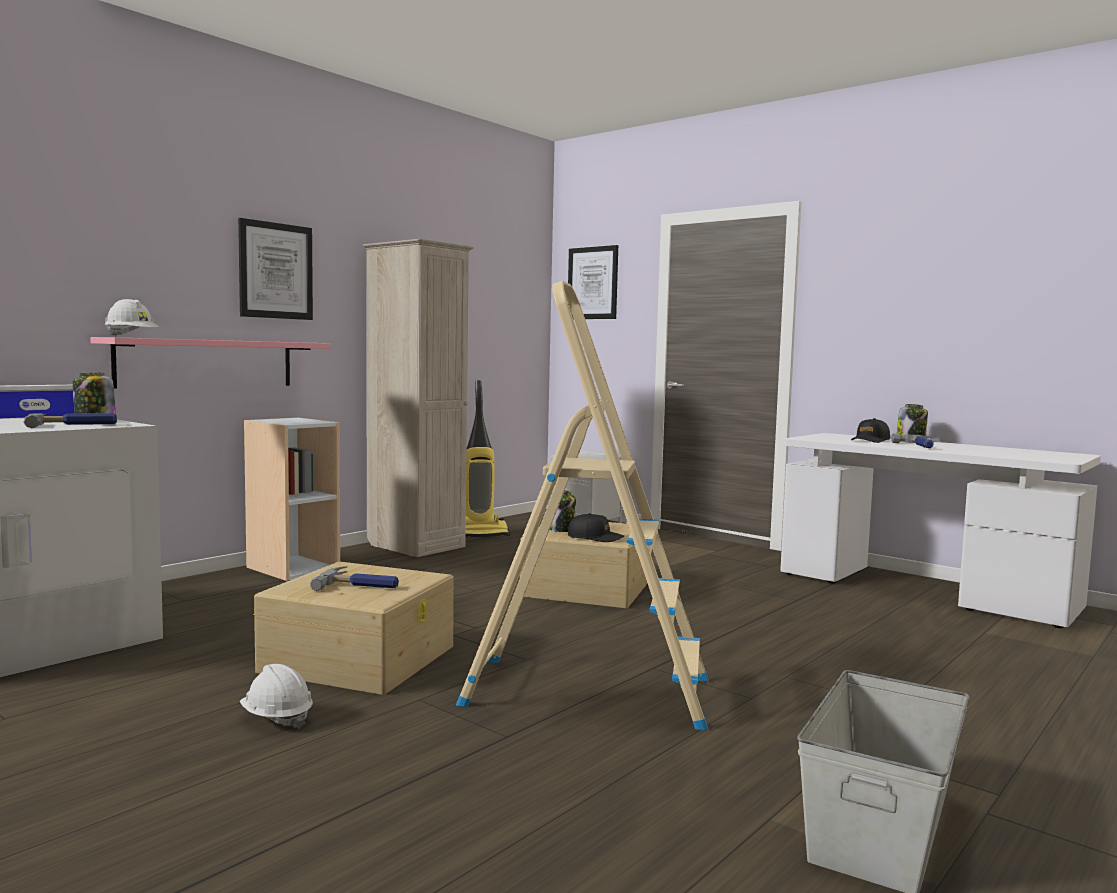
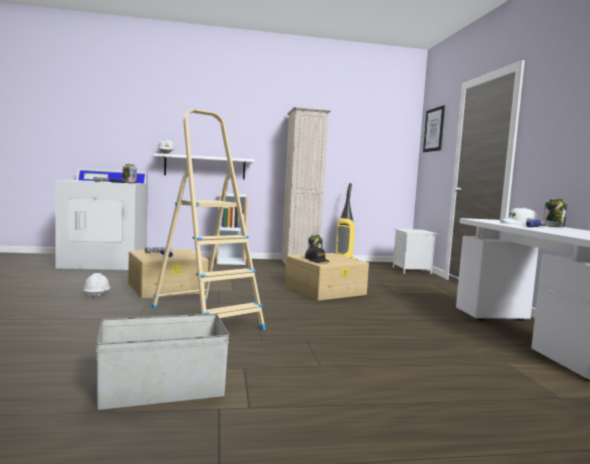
camera: 40 degrees right, 0 degrees up
pink shelf [90,337,330,389] -> white shelf [154,153,254,180]
picture [238,218,313,320] -> none
black cap [851,418,890,443] -> white cap [499,208,538,224]

